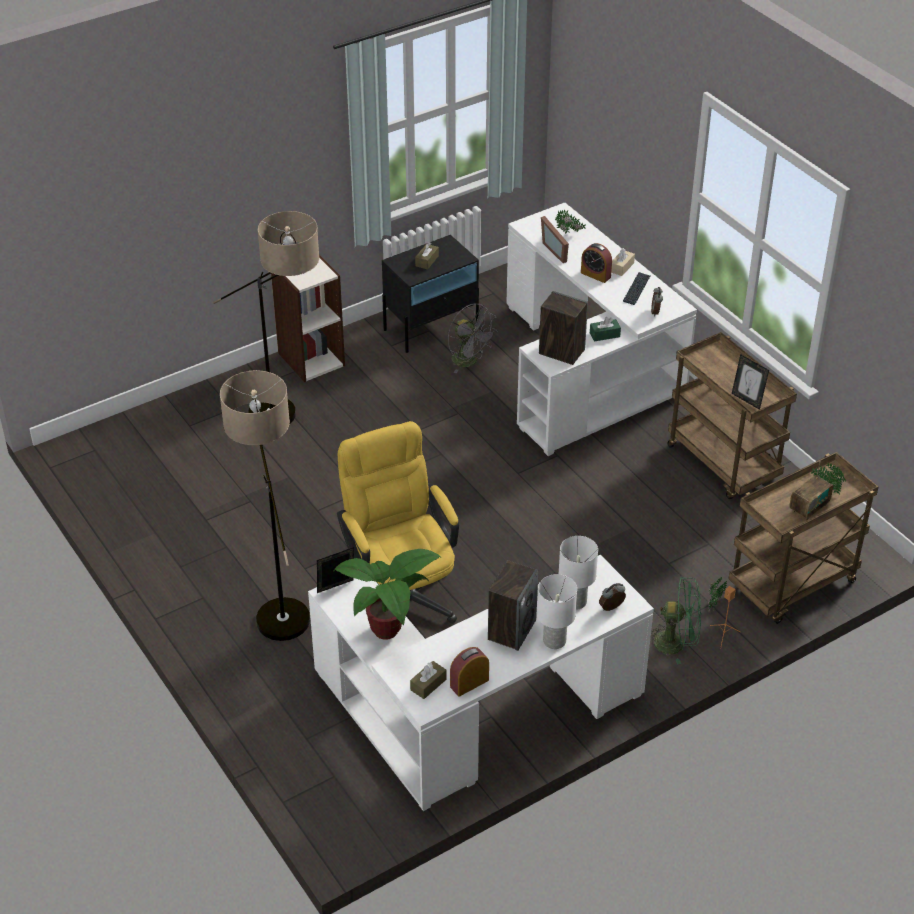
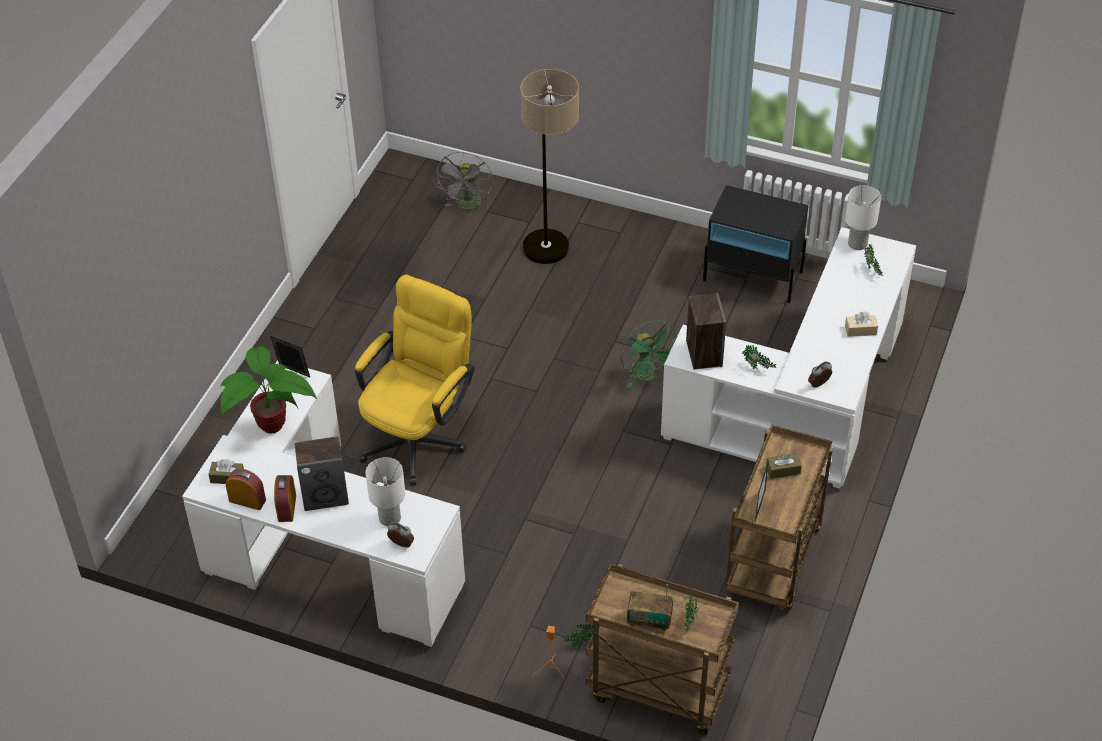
camera: 55 degrees right, 5 degrees up
floor lamp [220,370,310,641] -> none
bookcase [271,255,345,382] -> none
brown tissue box [415,242,439,270] -> brown tissue box moved to [766,453,802,479]
grey fan [448,304,498,373] -> grey fan moved to [436,152,493,210]
white table lamp [537,574,577,649] -> white table lamp moved to [845,185,881,250]
picture frame [541,216,569,263] -> none
alarm clock [581,243,612,283] -> alarm clock moved to [274,475,296,522]
green tissue box [590,317,621,342] -> potted plant [742,345,777,369]
keyboard [623,272,650,305] -> none
green fan [651,577,701,665] -> green fan moved to [621,320,678,388]

